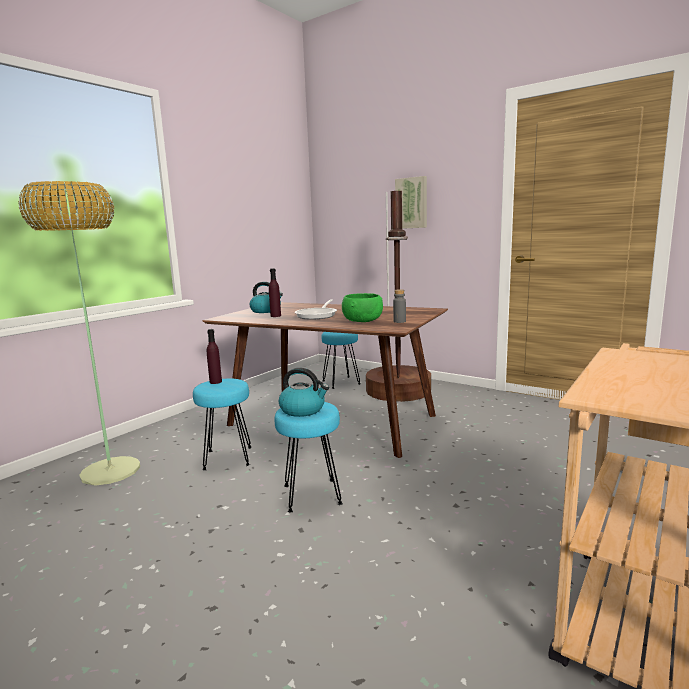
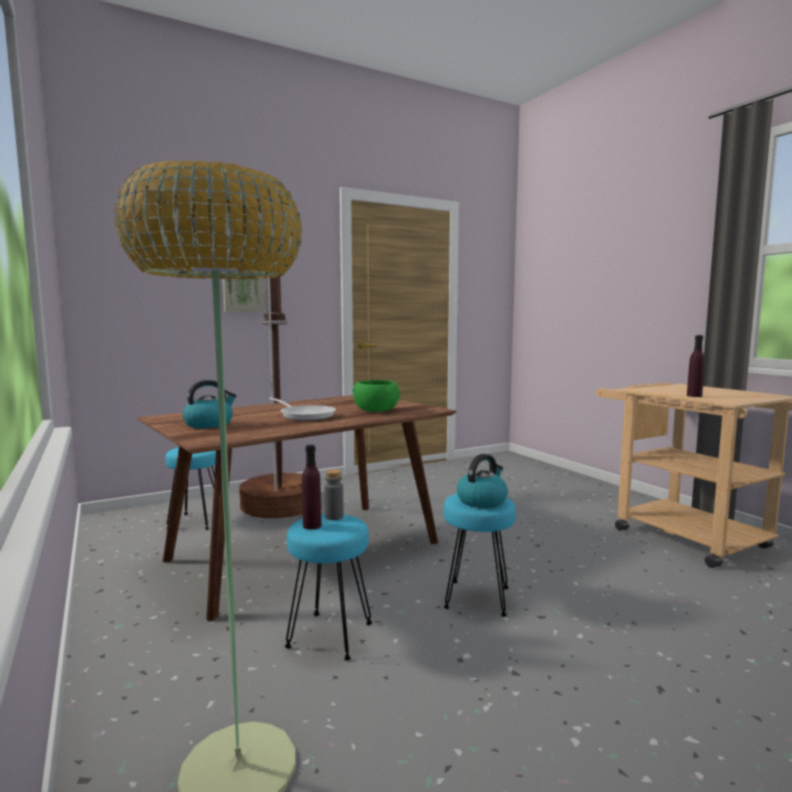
camera: 65 degrees left, 5 degrees down
purple bottle [269,268,281,317] -> purple bottle moved to [687,335,705,397]
grey bottle [393,289,406,323] -> grey bottle moved to [325,469,343,520]

